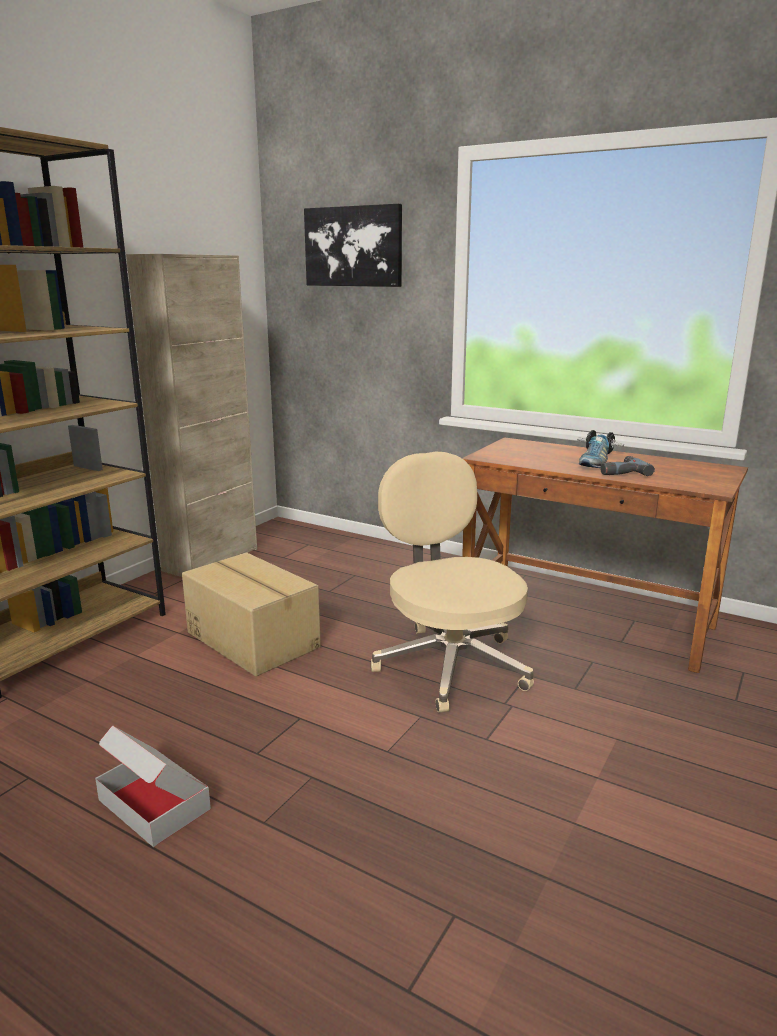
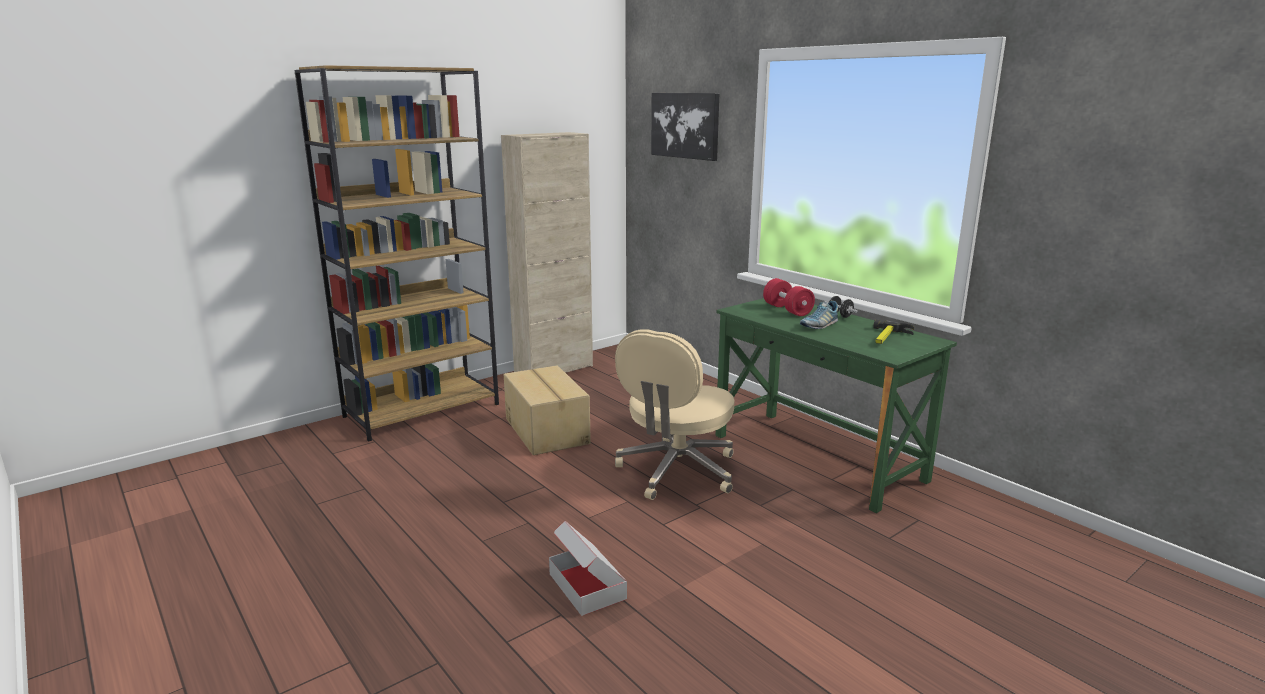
camera: 20 degrees right, 0 degrees up
cardboard box [95,725,211,847] -> cardboard box moved to [549,521,627,616]
beige office chair [371,452,534,713] -> beige office chair turned 150 degrees counterclockwise [615,329,734,500]
brown desk [462,437,748,673] -> green desk [716,298,957,513]
power drill [601,456,655,476] -> none
none -> red dumbbell [763,278,815,316]
none -> hammer [874,319,914,344]

